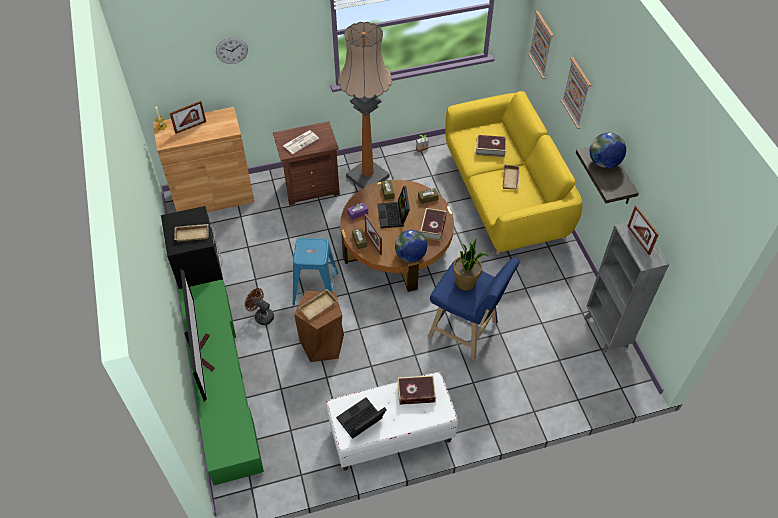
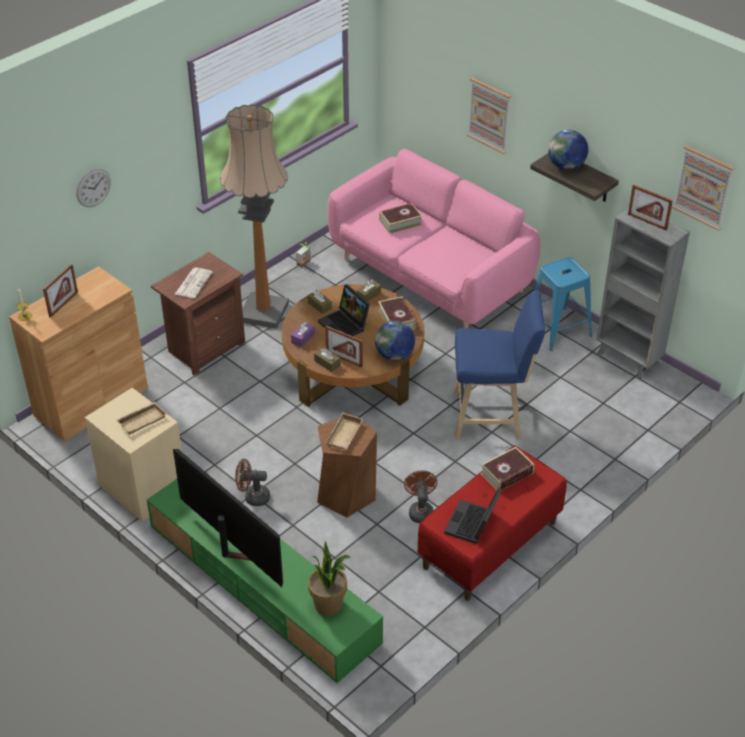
camera: 30 degrees left, 10 degrees down
black nightstand [161,206,223,289] -> beige nightstand [85,388,182,522]
blue stool [293,238,338,305] -> blue stool moved to [534,257,592,351]
white bench [326,372,458,471] -> red bench [418,446,567,601]
yellow sofa [445,91,583,255] -> pink sofa [327,149,540,328]
potted plant [453,238,489,291] -> potted plant moved to [308,541,350,616]
beige tray [502,164,520,189] -> none
picture [528,11,554,79] -> picture moved to [672,145,734,231]
none -> brown fan [404,471,437,523]

